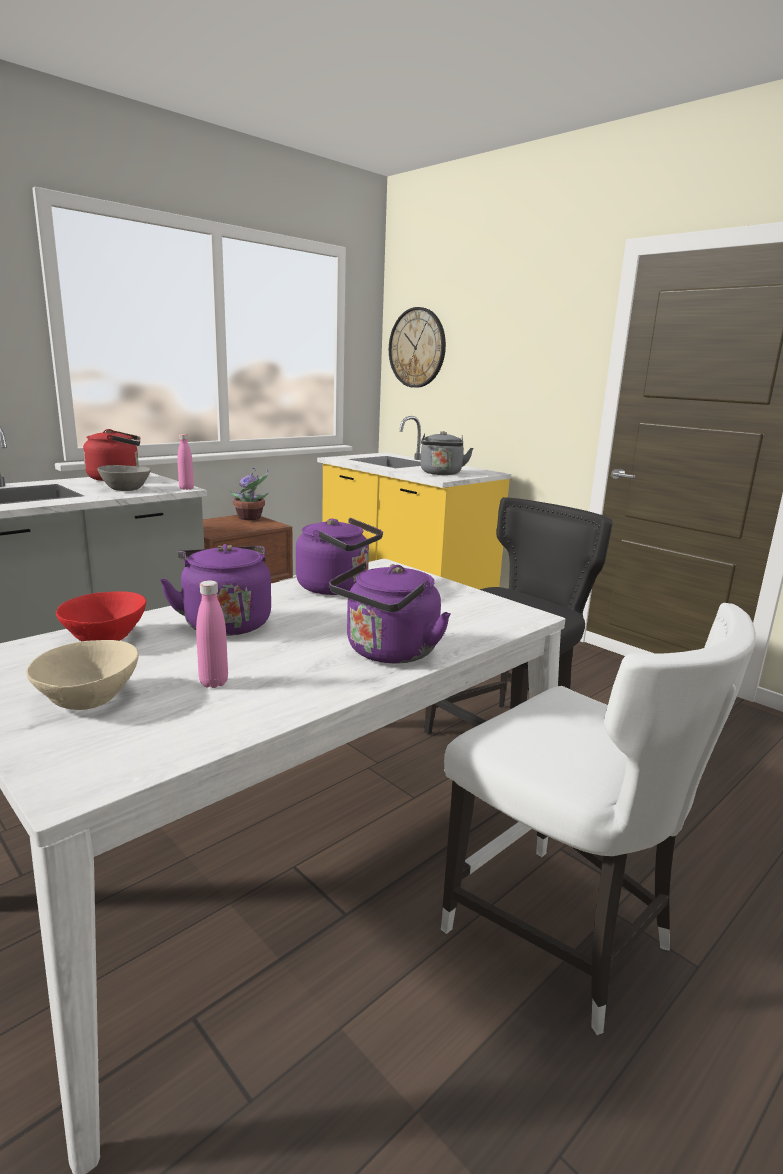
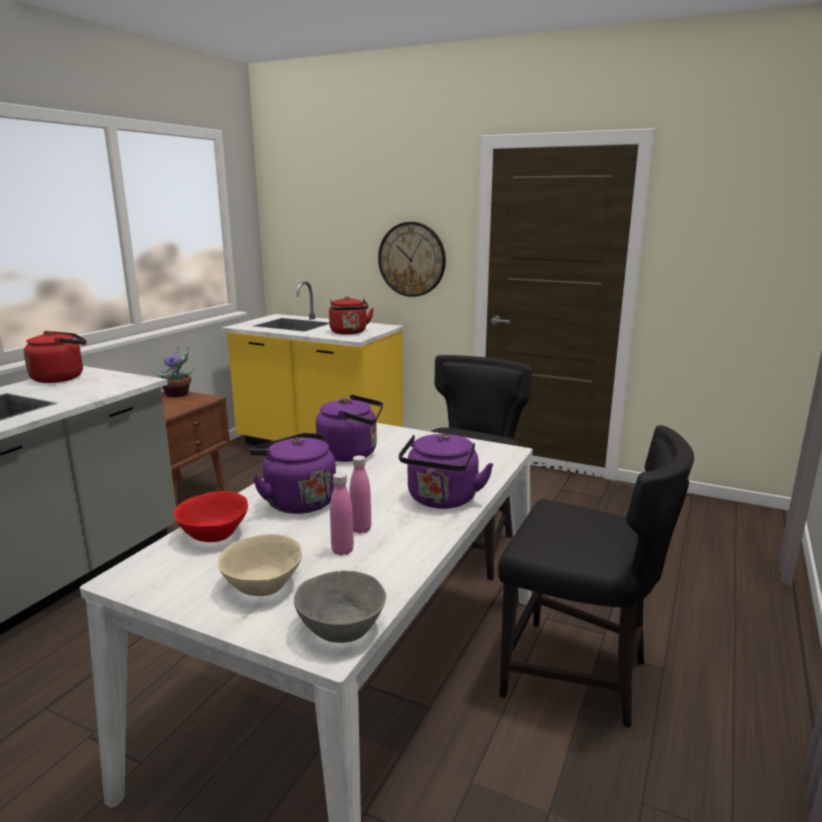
camera: 20 degrees left, 0 degrees up
grey bowl [98,465,151,491] -> grey bowl moved to [294,570,386,643]
pink bottle [177,434,194,490] -> pink bottle moved to [349,455,371,534]
wall clock [389,307,446,388] -> wall clock moved to [378,222,446,297]
grey kettle [421,431,473,475] -> red kettle [329,296,374,335]
white chair [441,603,756,1035] -> black chair [498,425,694,728]

